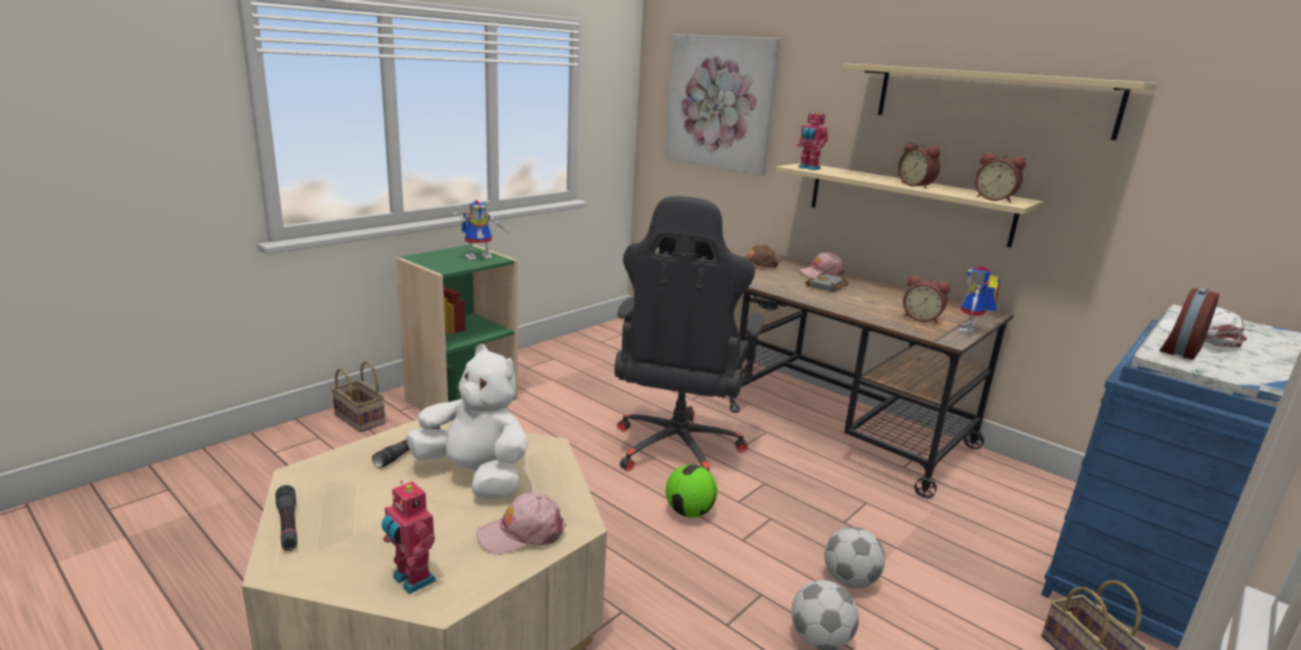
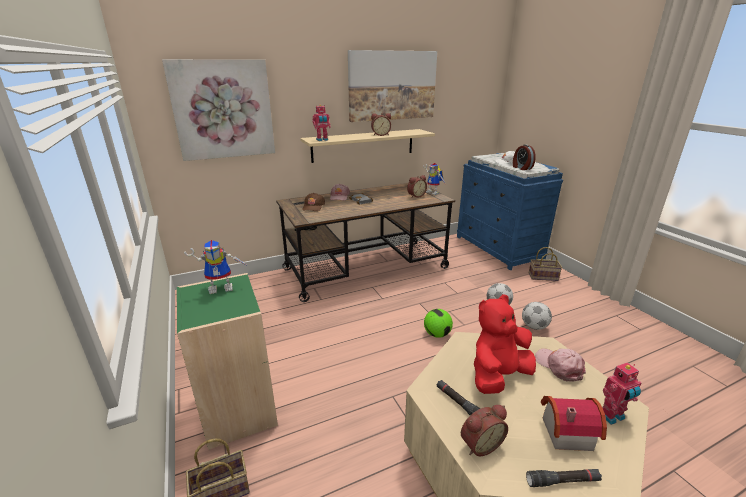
camera: 65 degrees left, 5 degrees up
white plush toy [406,344,528,500] -> red plush toy [474,294,536,394]
toy robot [450,200,509,260] -> toy robot turned 75 degrees clockwise [184,240,248,294]
pink cap [476,492,566,555] -> pink cap turned 150 degrees clockwise [535,348,586,382]
black office chair [614,196,764,473] -> none
beige shelf [843,63,1158,140] -> picture [348,50,437,122]
alarm clock [975,153,1026,203] -> alarm clock moved to [461,405,508,456]
none -> toy house [541,396,607,451]

